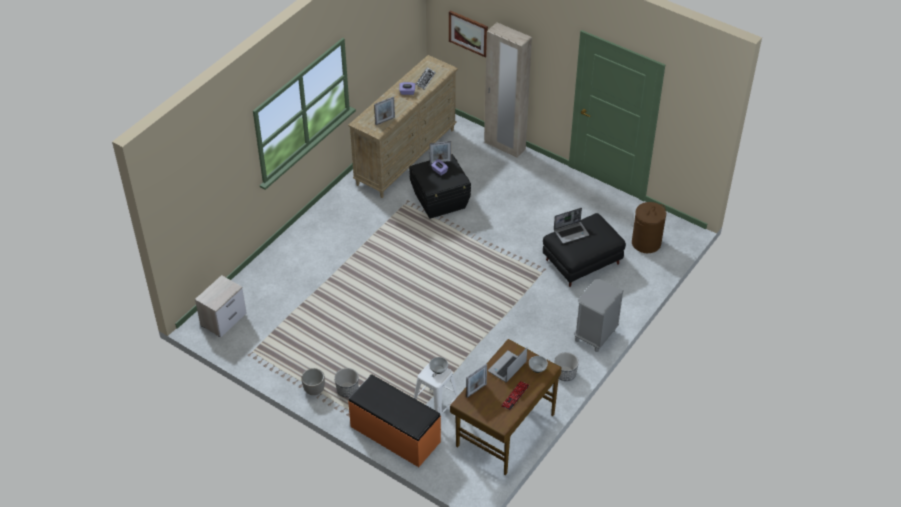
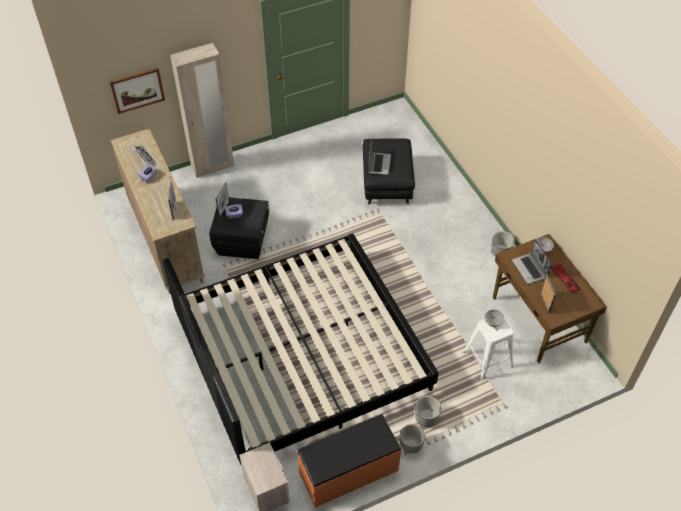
camera: 60 degrees left, 5 degrees up
orange bench [348,374,441,467] -> orange bench moved to [297,414,401,507]
grey nightstand [574,279,624,352] -> none
brown laundry basket [632,202,666,253] -> none
none -> bed [163,233,439,464]

